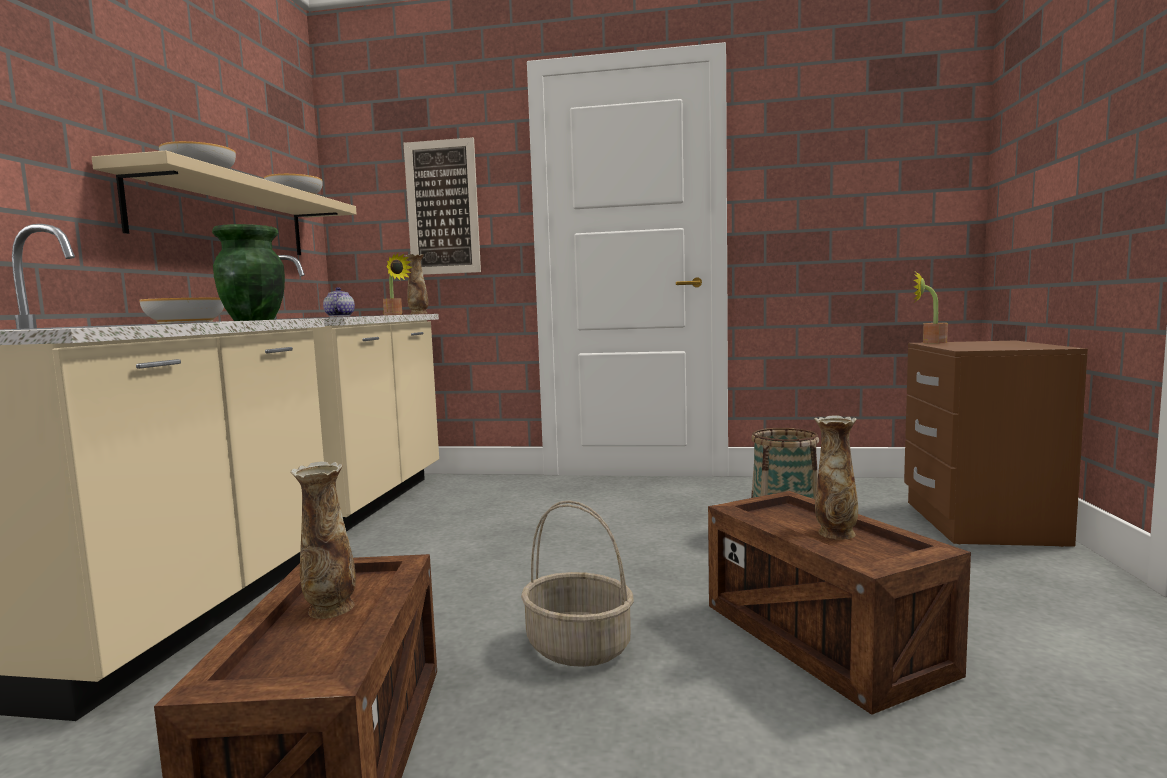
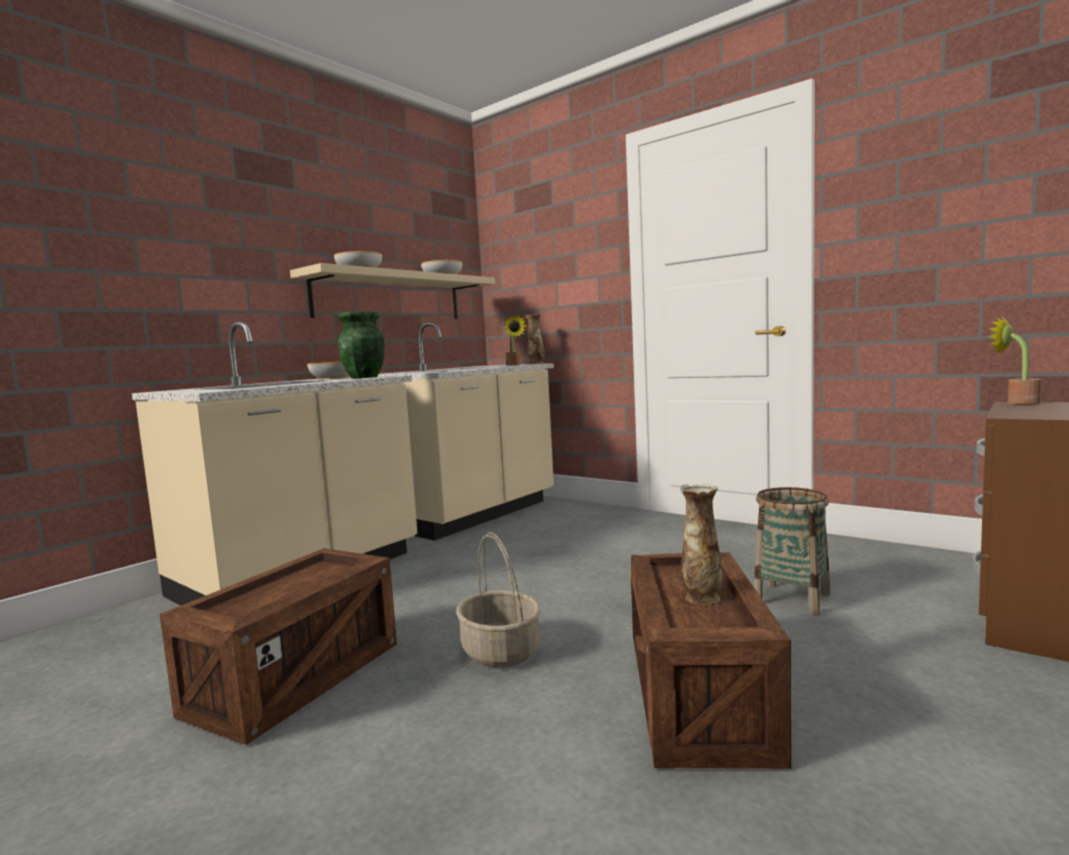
camera: 30 degrees right, 0 degrees up
vase [290,461,356,619] -> none
teapot [323,287,355,317] -> none
picture [404,137,481,275] -> none

